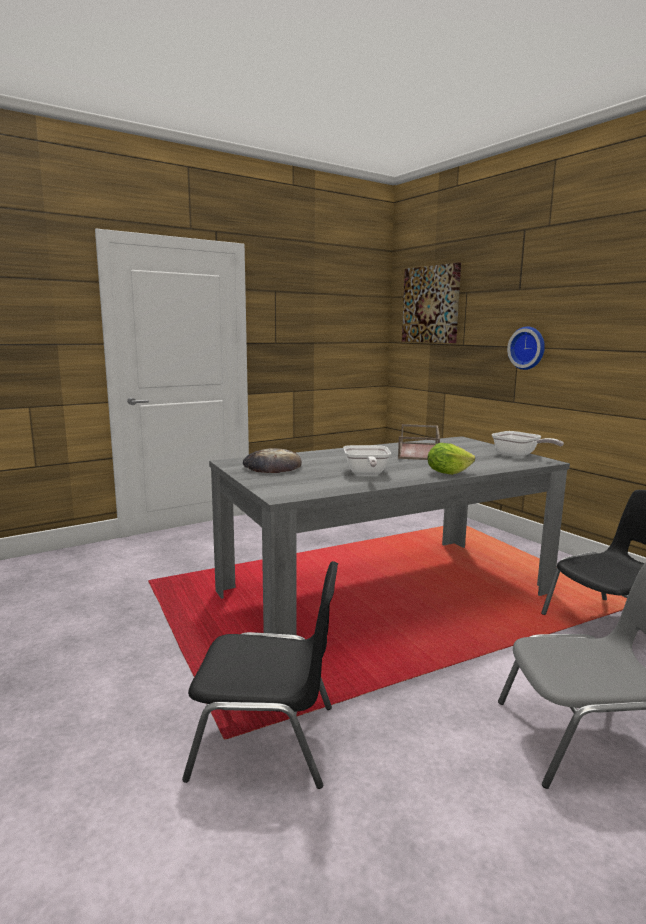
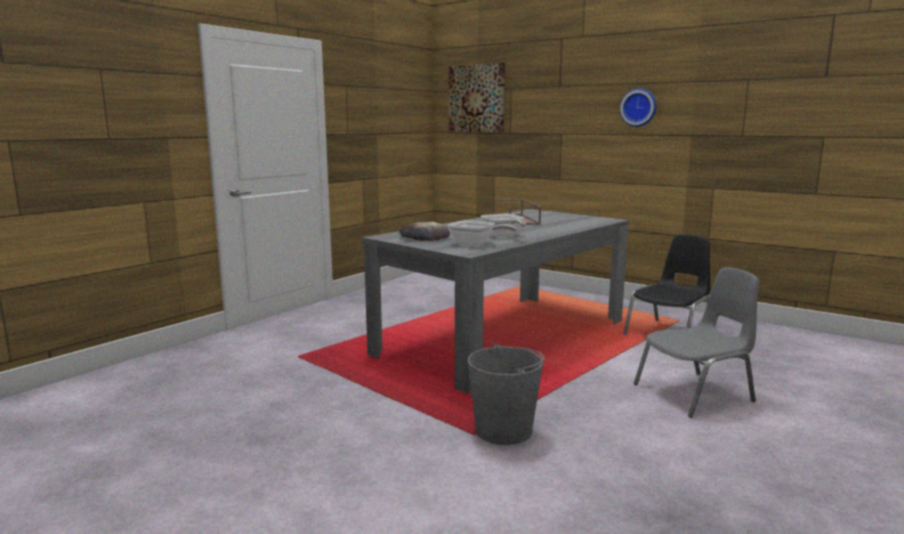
camera: 20 degrees left, 0 degrees up
black chair [182,561,338,789] -> grey bucket [468,343,545,445]
lettuce [427,443,475,475] -> none
frying pan [492,431,564,457] -> frying pan moved to [448,220,517,246]
wall clock [507,326,545,370] -> wall clock moved to [620,88,656,127]

